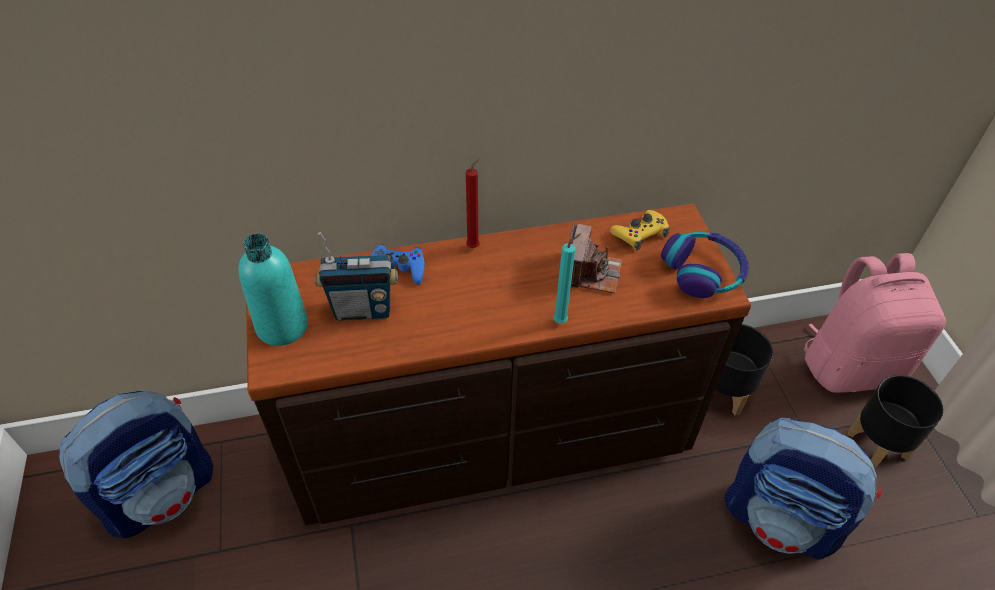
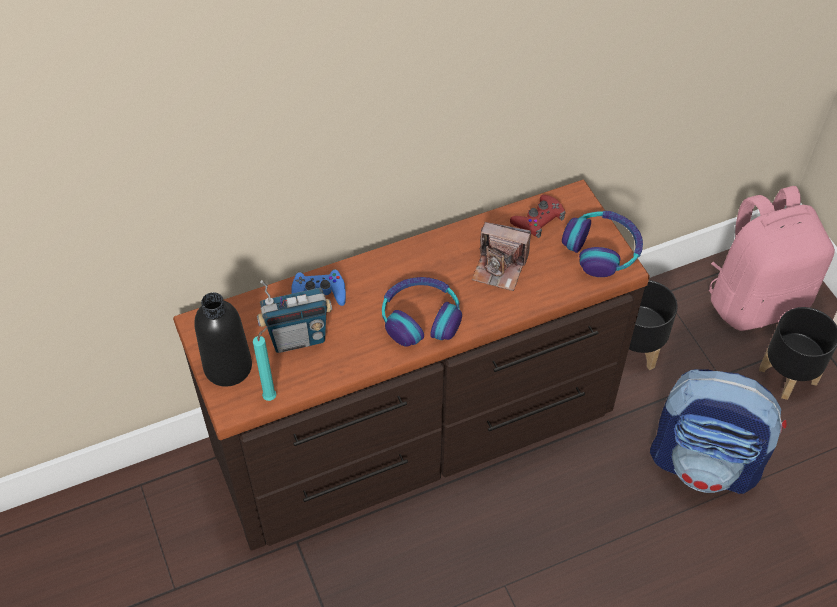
camera: 10 degrees left, 5 degrees up
backpack [59,391,213,538] -> none
turquoise bottle [238,233,308,346] -> black bottle [194,292,252,387]
red candle [466,157,481,248] -> none
turquoise candle [553,233,581,324] -> turquoise candle moved to [253,327,276,401]
camera [570,224,622,294] -> camera turned 105 degrees clockwise [472,222,531,291]
yellow game controller [610,210,670,250] -> red game controller [510,195,566,238]
none -> headphones [382,277,462,347]

